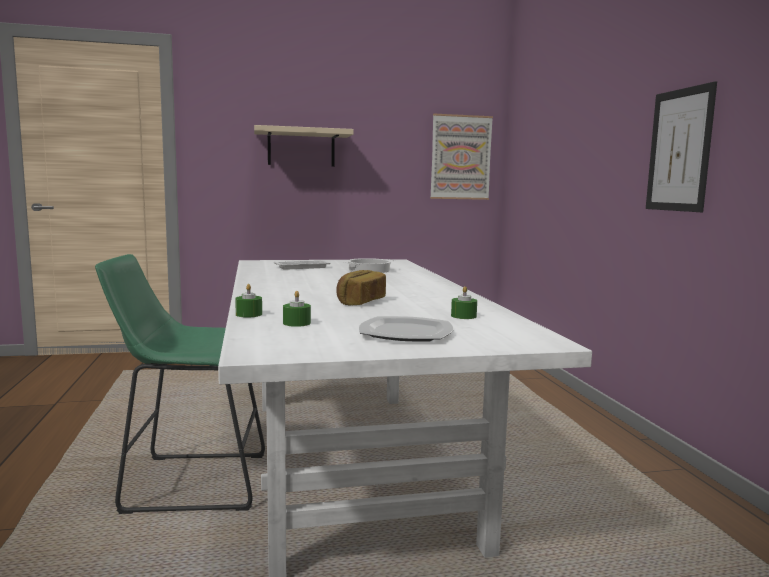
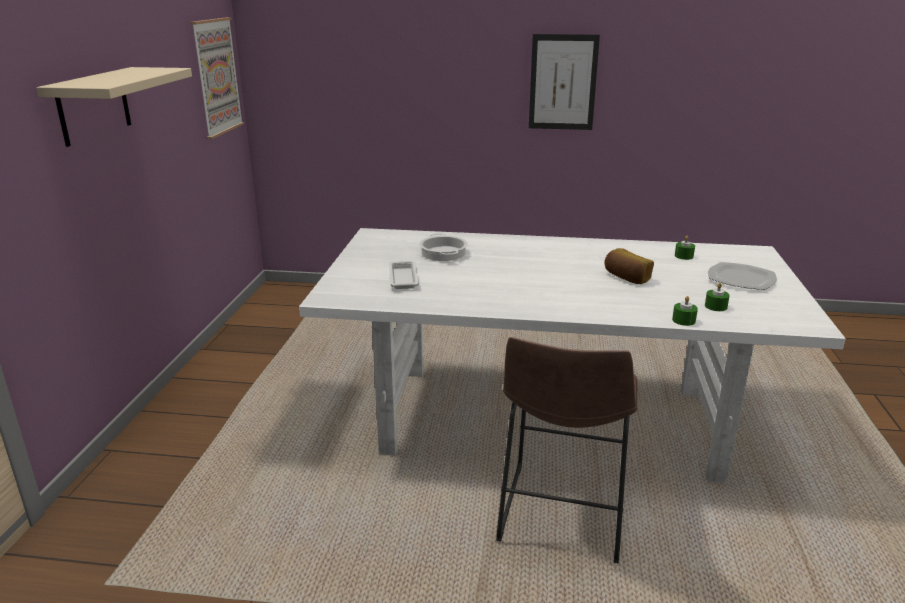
camera: 70 degrees left, 15 degrees up
green stool [95,254,265,514] -> brown stool [496,337,637,563]

